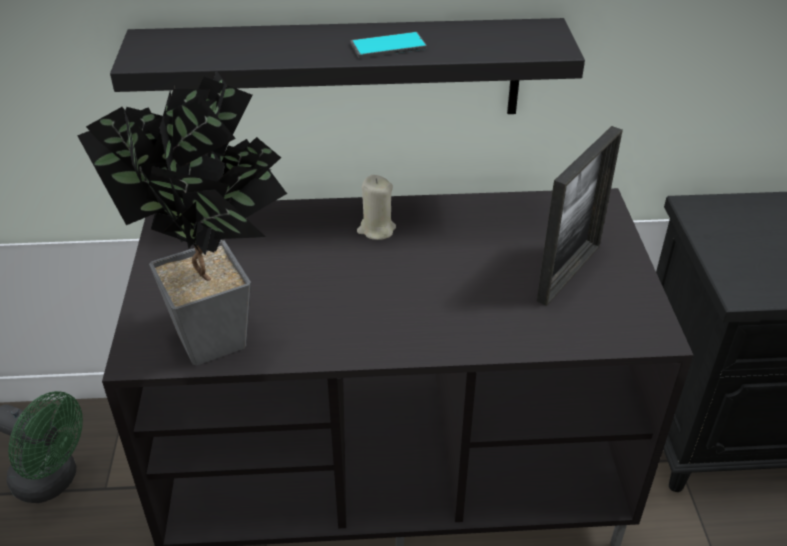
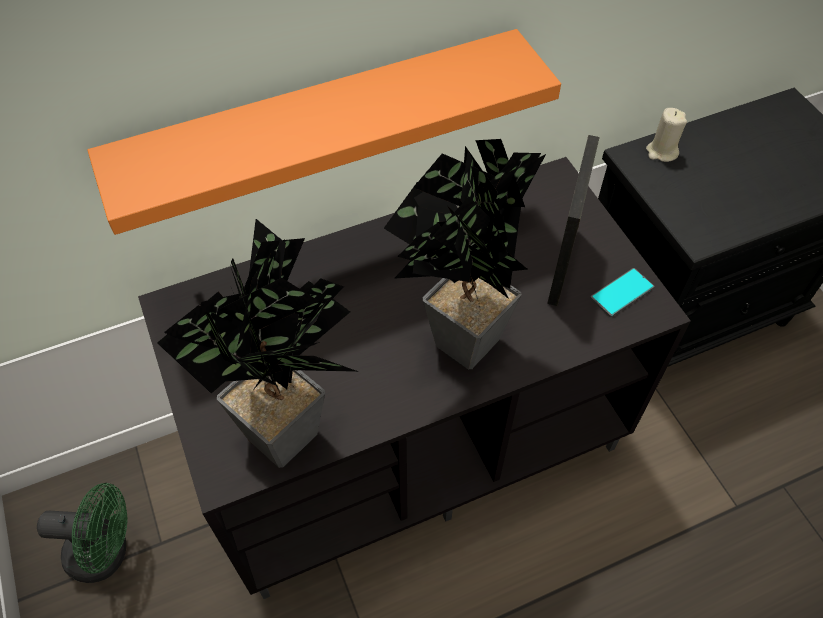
camera: 20 degrees left, 15 degrees up
black shelf [110,18,585,114] -> orange shelf [87,29,561,235]
phone [350,32,427,58] -> phone moved to [590,268,654,318]
beige candle [357,175,396,240] -> beige candle moved to [646,108,687,162]
none -> potted plant [384,139,546,369]

